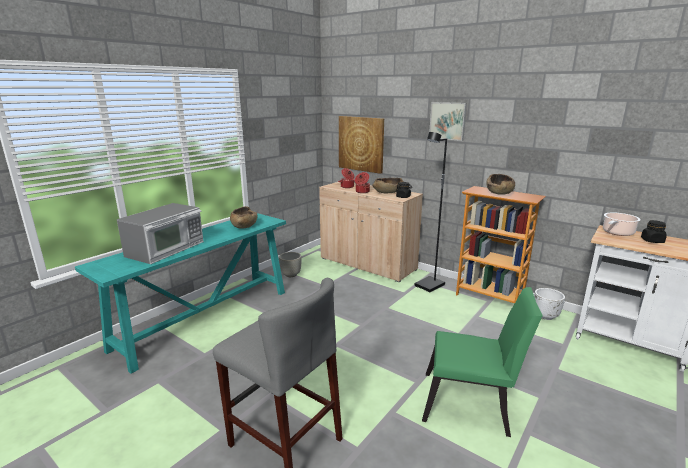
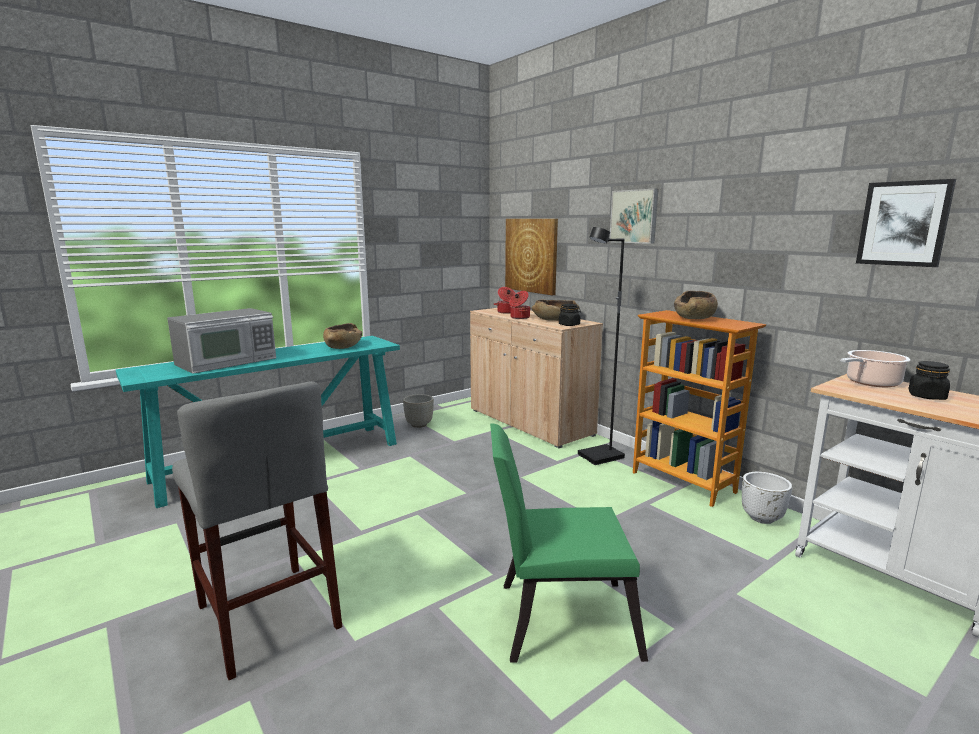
camera: 15 degrees right, 5 degrees down
green chair [422,287,543,437] -> green chair turned 150 degrees clockwise [490,423,648,663]
none -> picture [856,179,956,267]

